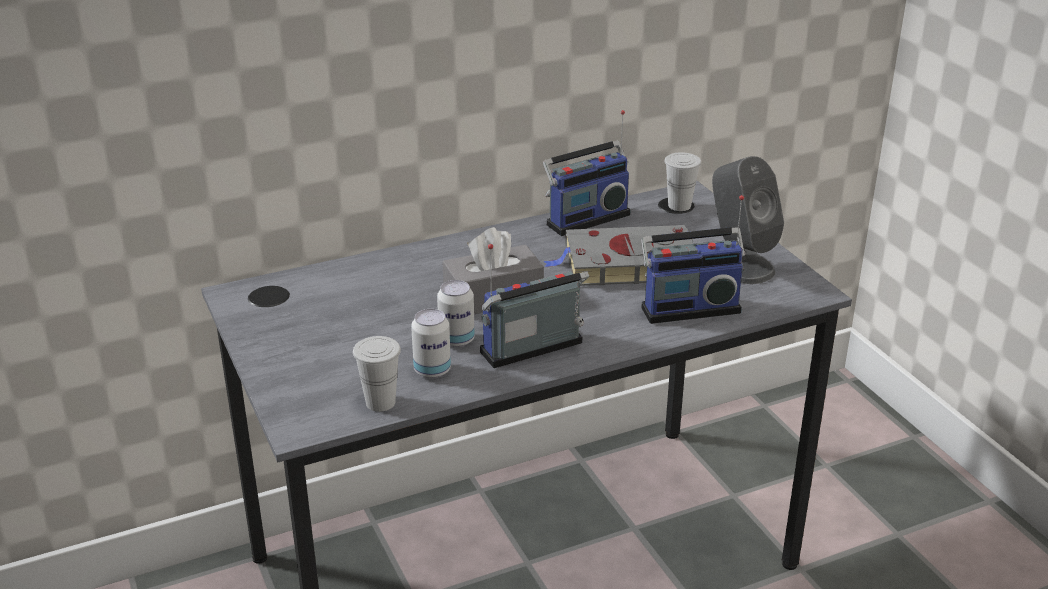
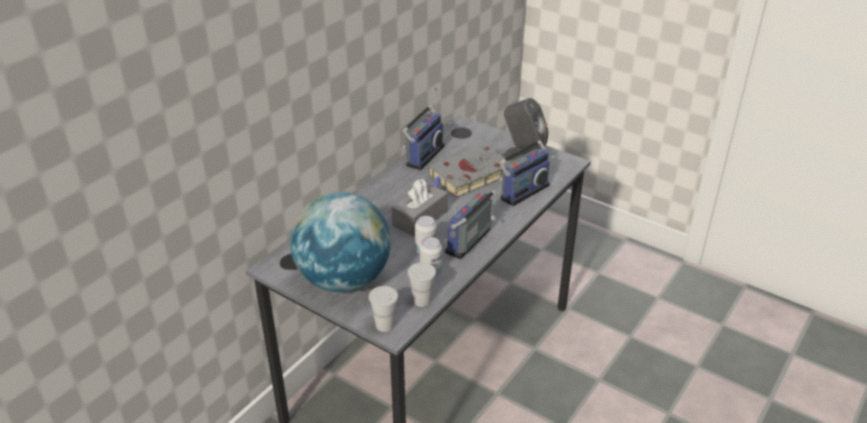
camera: 30 degrees left, 5 degrees up
white cup [664,152,701,211] -> white cup moved to [369,286,398,332]
none -> globe [290,192,391,292]

